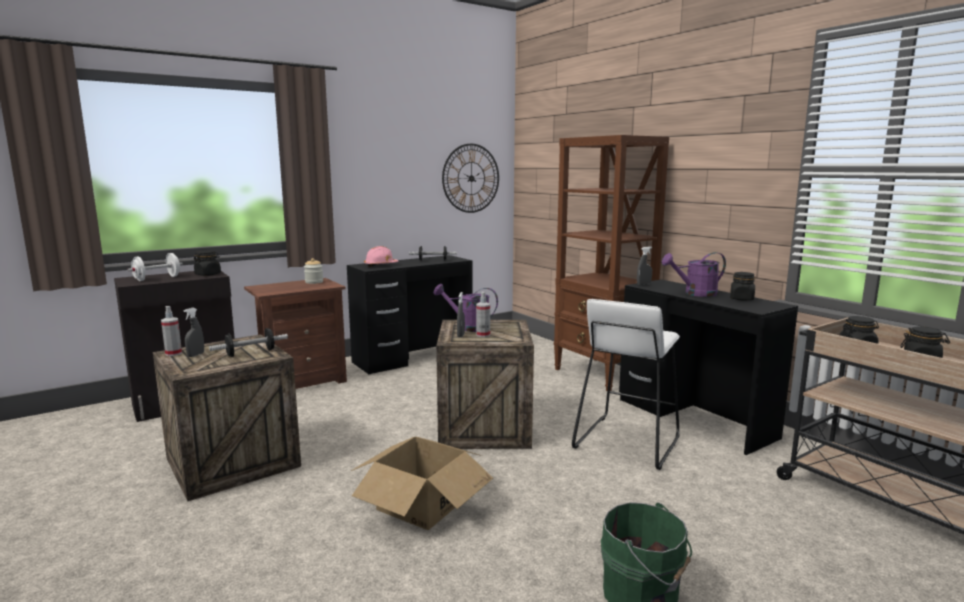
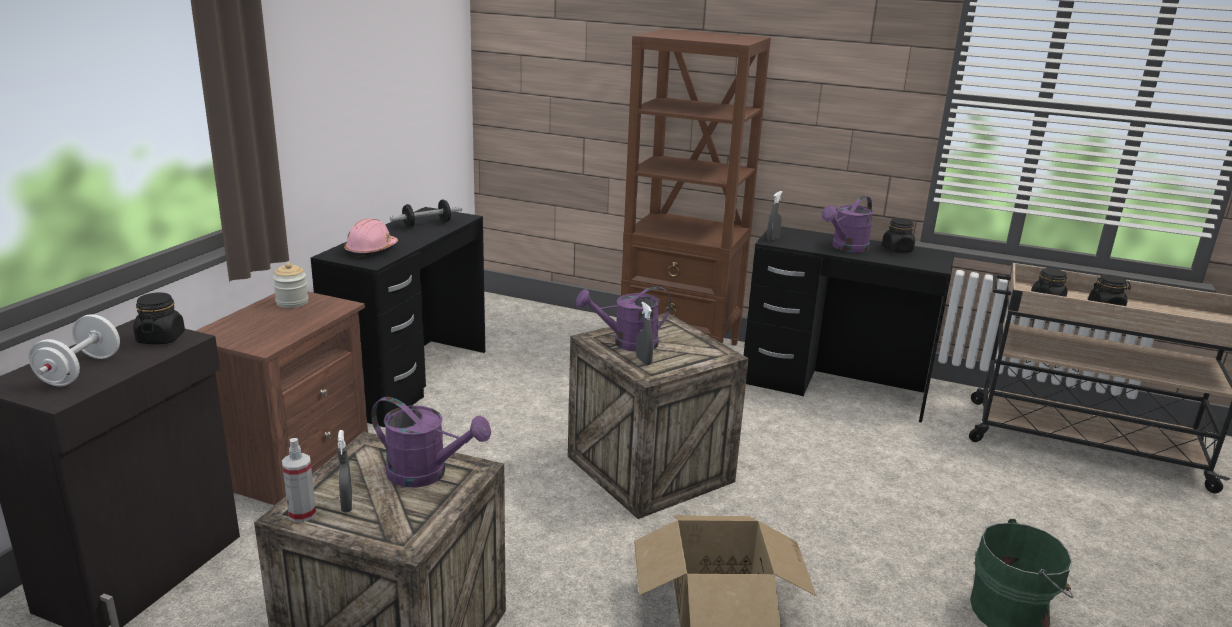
camera: 35 degrees left, 10 degrees up
dumbbell [209,328,288,357] -> purple watering can [371,397,491,487]
wall clock [442,144,499,213] -> none
spray bottle [476,292,490,337] -> none
white stool [572,299,680,470] -> none

